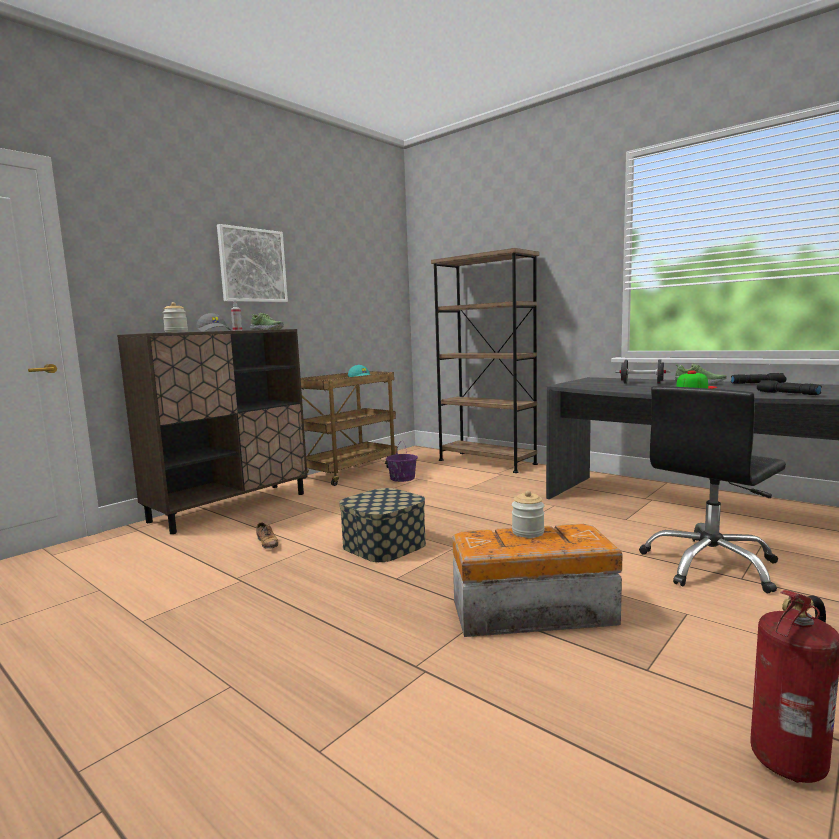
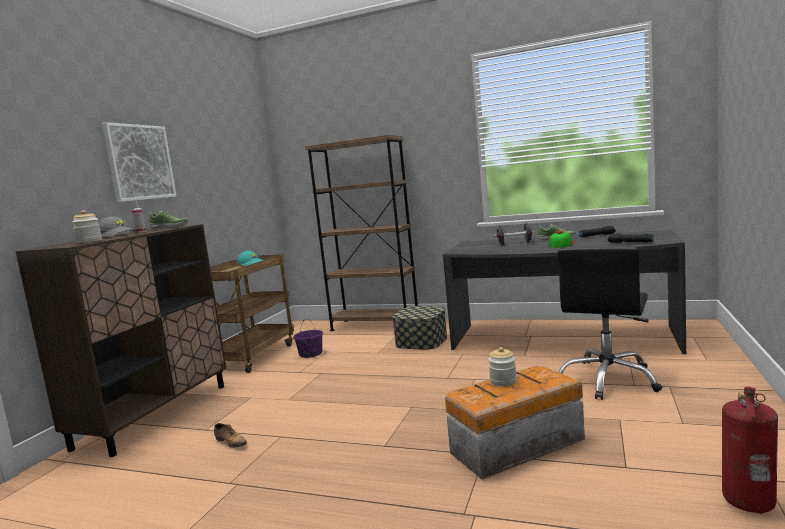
camera: 20 degrees left, 0 degrees up
storage box [339,488,426,562] -> storage box moved to [392,306,447,350]

